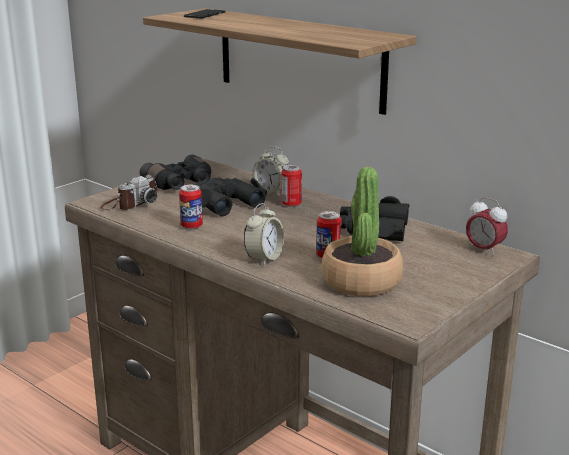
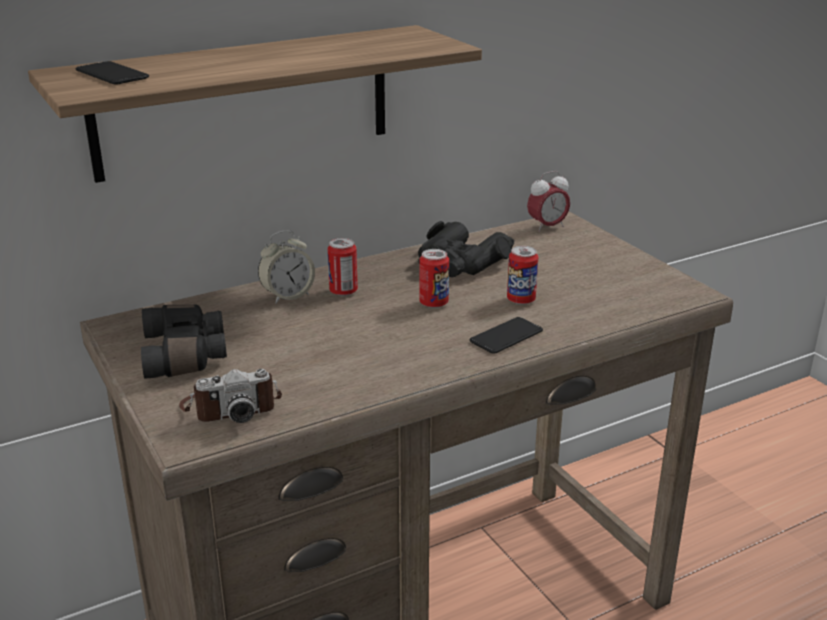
camera: 70 degrees left, 5 degrees up
camera [100,175,157,210] -> camera turned 105 degrees clockwise [179,369,282,423]
can [179,185,203,229] -> can moved to [419,249,449,308]
black binoculars [195,178,267,216] -> none
alarm clock [244,203,284,265] -> phone [470,317,543,354]
potted plant [322,167,403,297] -> none

